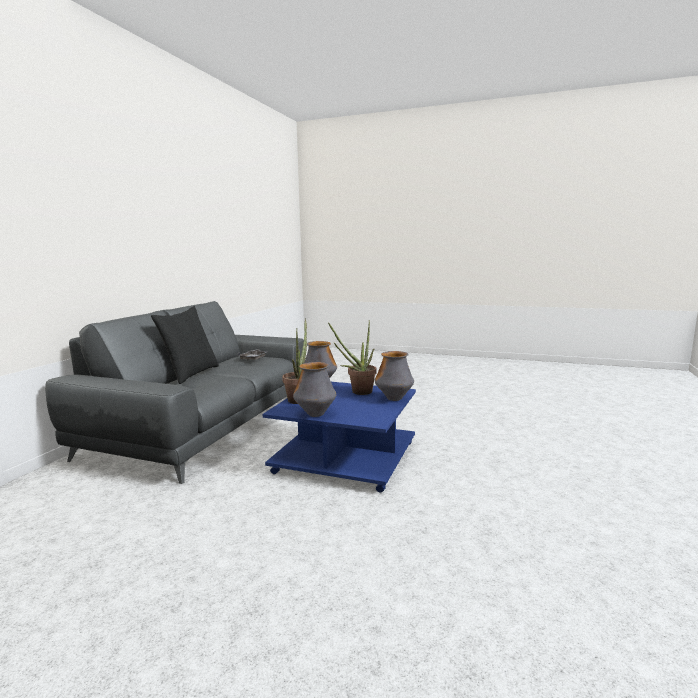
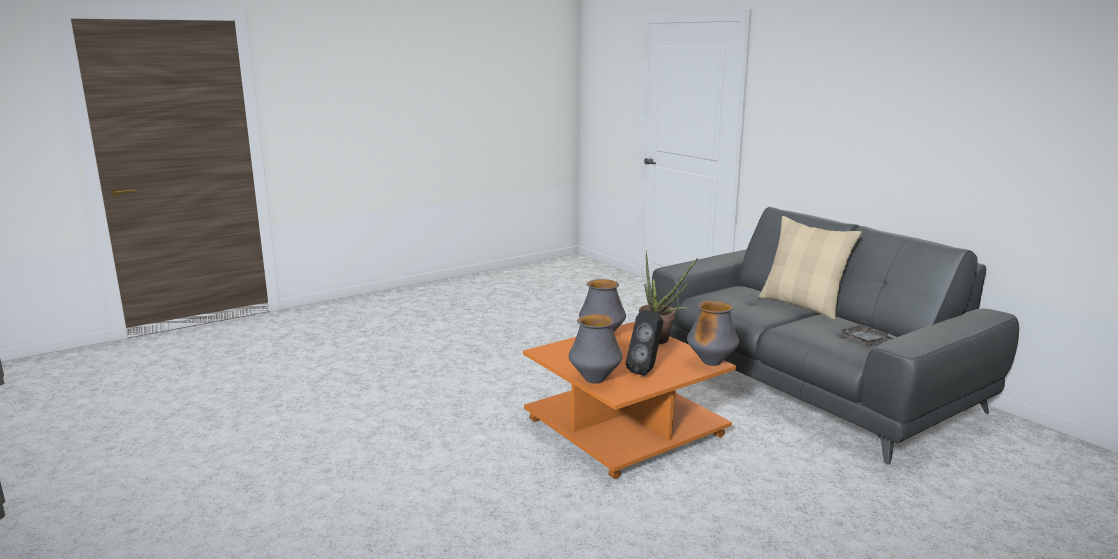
camera: 125 degrees right, 5 degrees up
black pillow [151,306,219,384] -> beige pillow [759,216,862,320]
blue coffee table [263,382,416,493] -> orange coffee table [523,322,736,479]
potted plant [328,320,377,395] -> black speaker [626,310,664,376]

